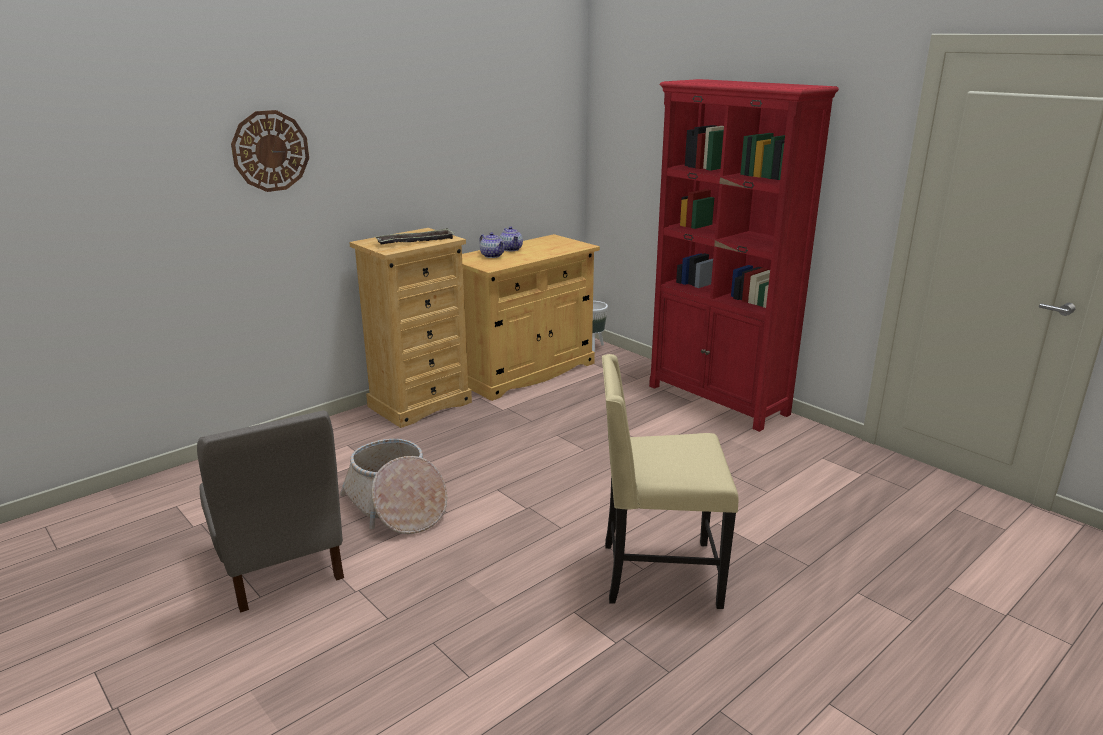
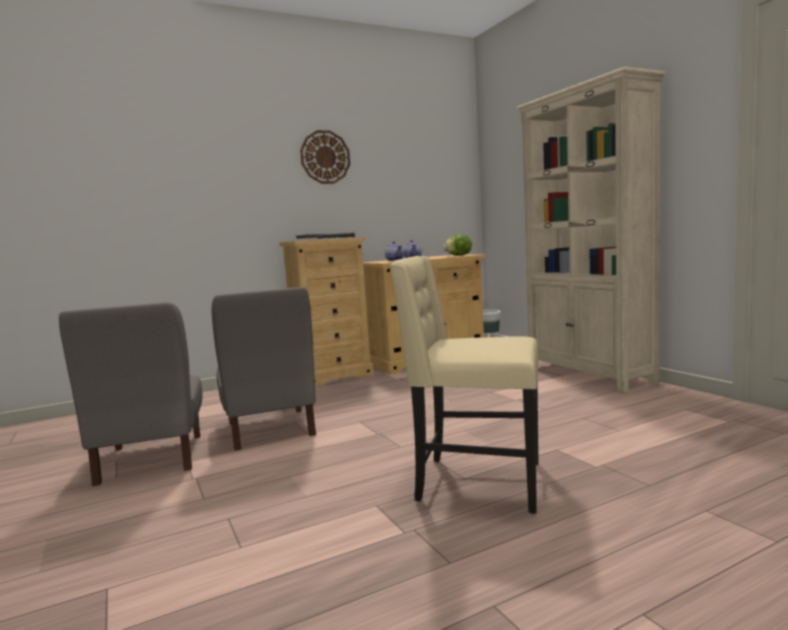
camera: 15 degrees right, 15 degrees down
wall clock [231,110,309,192] -> wall clock moved to [300,130,350,184]
basket [340,439,447,534] -> grey chair [212,287,316,451]
red bookcase [649,79,839,432] -> beige bookcase [517,67,665,393]
none -> lettuce [443,234,472,256]

